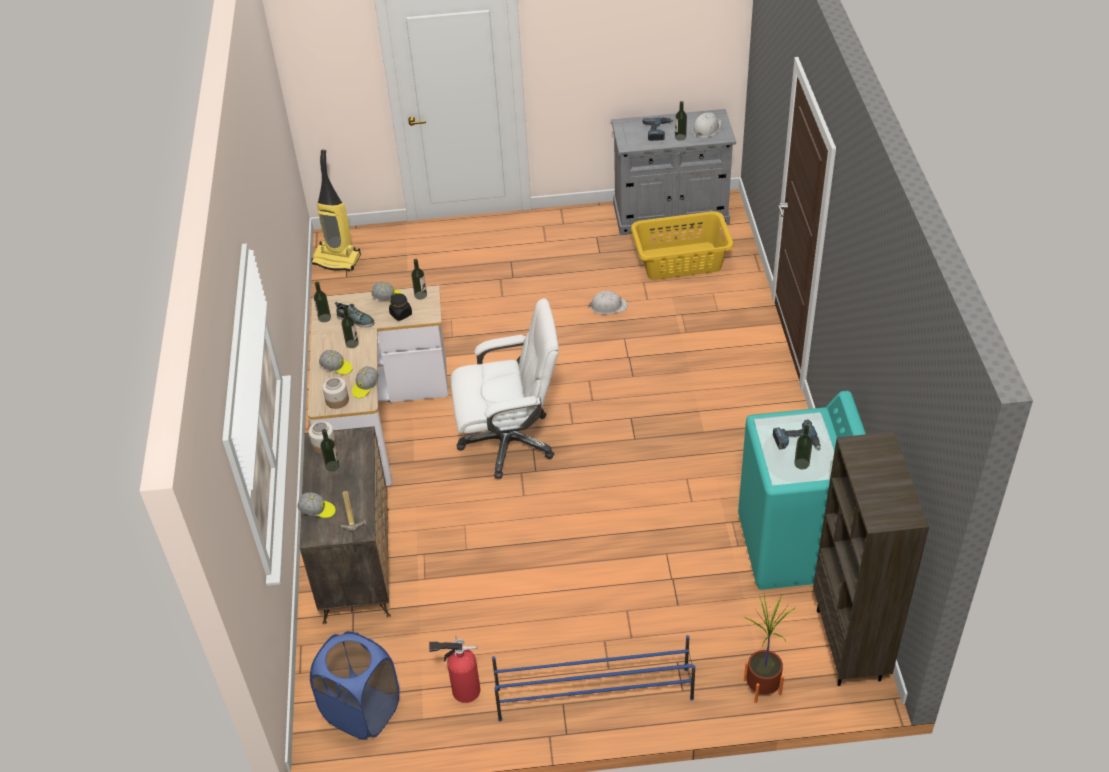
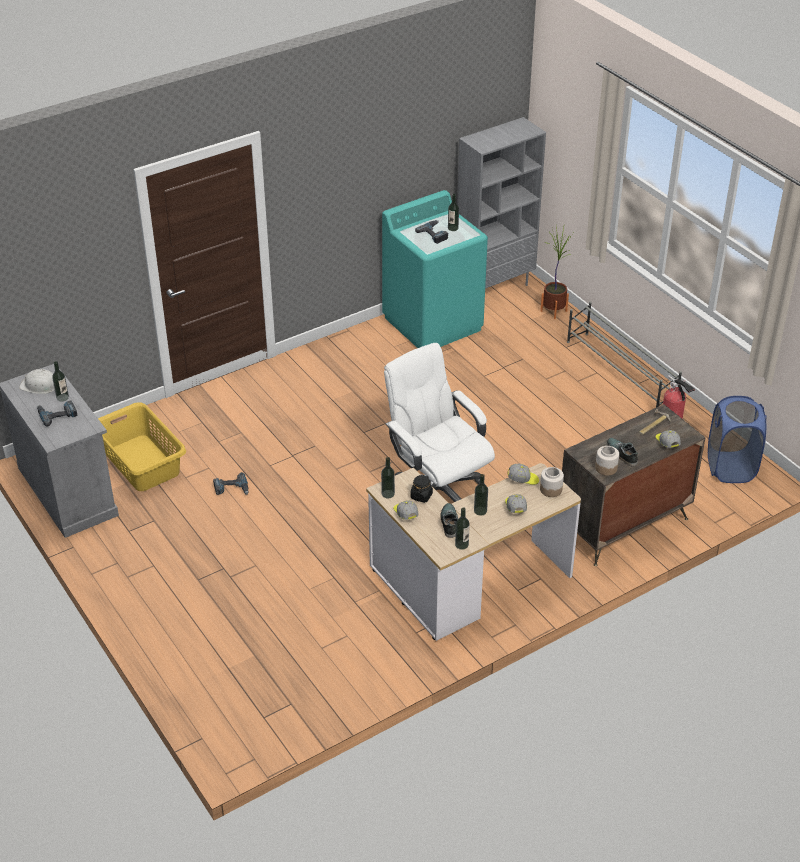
camera: 120 degrees left, 5 degrees down
vacuum cleaner [311,150,361,271] -> none
bottle [320,429,340,471] -> shoe [607,438,638,466]
blue shoe rack [492,635,696,721] -> grey shoe rack [567,301,682,407]
white hard hat [588,291,627,314] -> power drill [213,472,248,495]
brown bookcase [813,432,929,686] -> grey bookcase [457,117,546,289]

